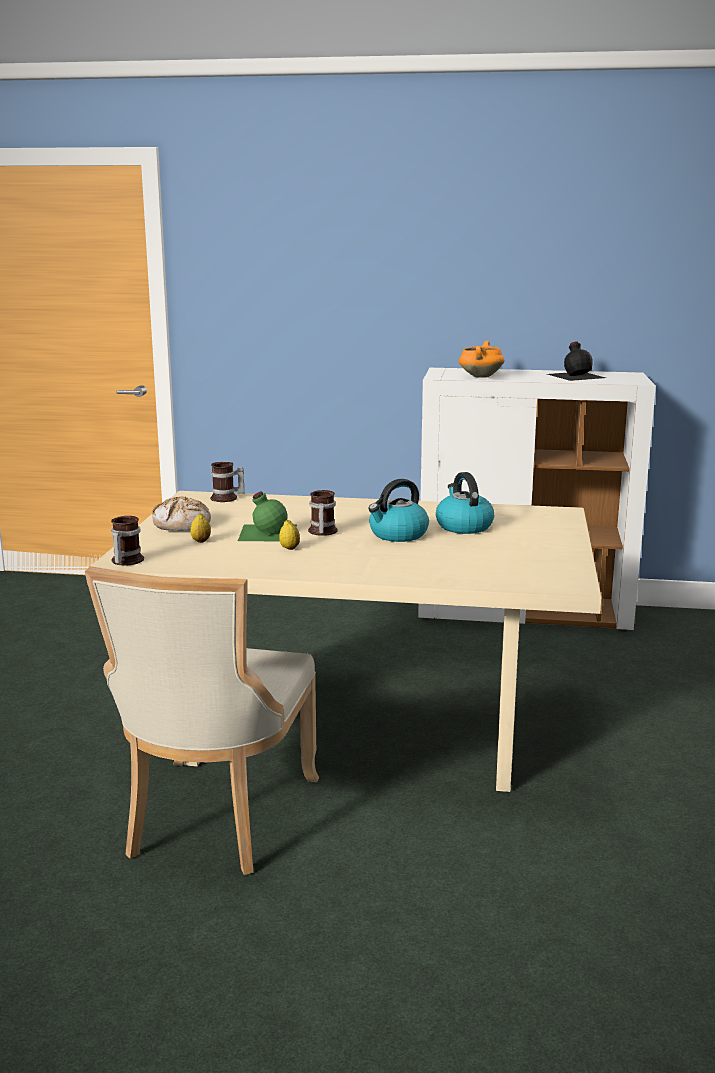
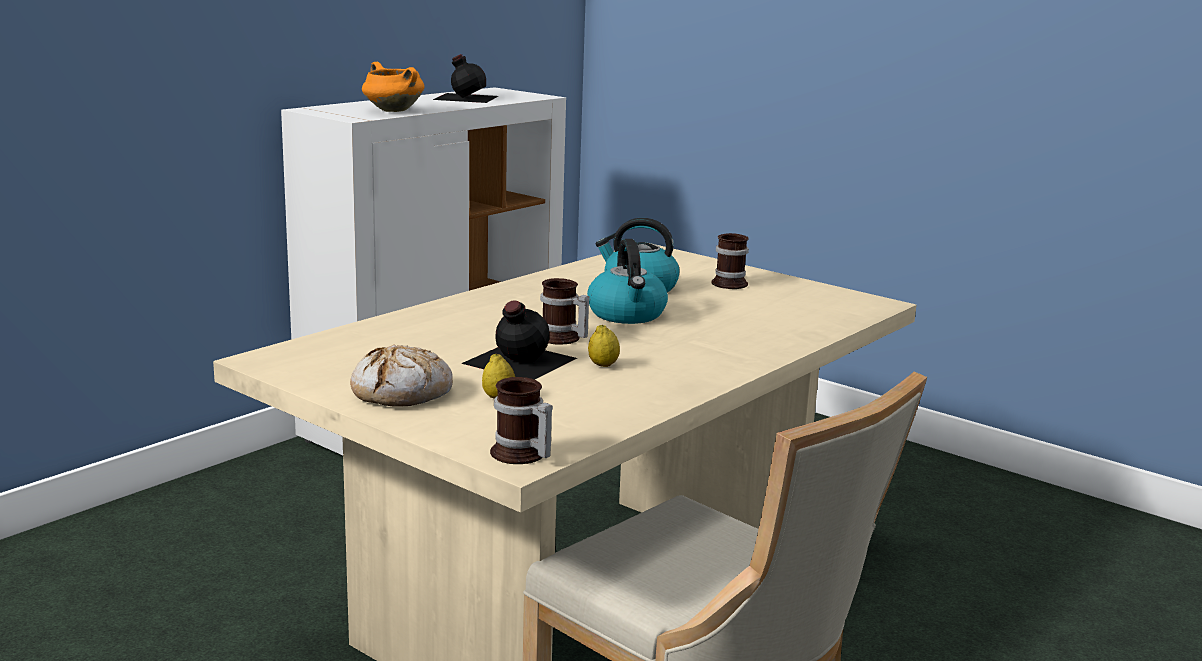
camera: 60 degrees left, 0 degrees up
mug [210,462,244,502] -> mug moved to [711,233,749,289]
green bottle [238,492,297,541] -> black bottle [461,301,577,380]

